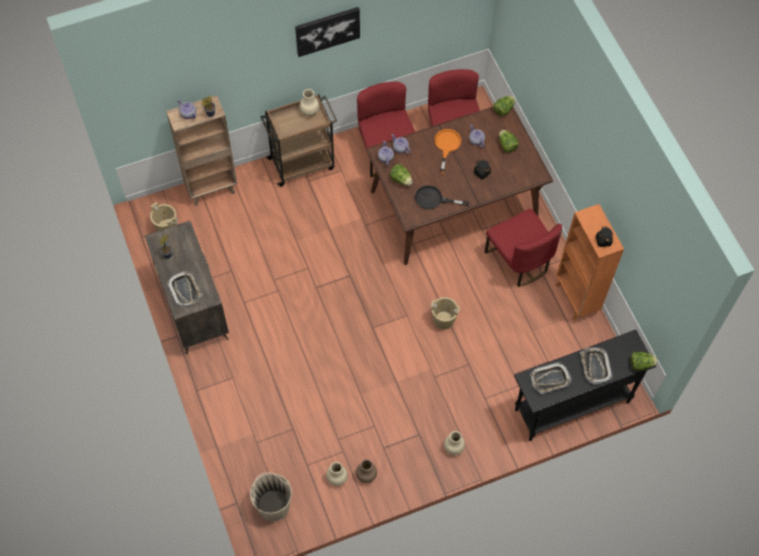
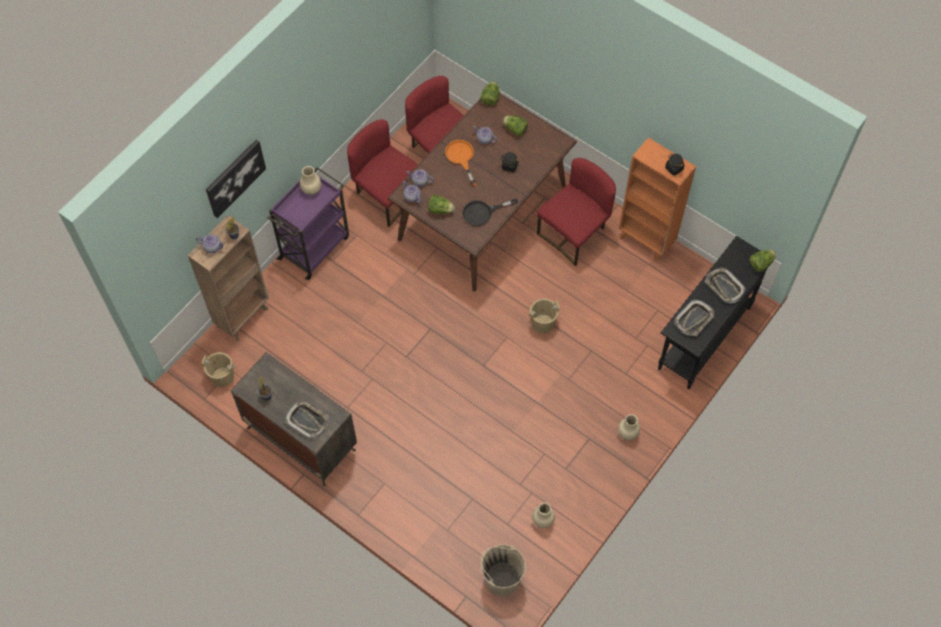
camera: 30 degrees left, 0 degrees up
brown cart [261,94,337,187] -> purple cart [268,167,349,280]
picture [295,7,360,57] -> picture moved to [206,140,266,218]
brown vase [356,459,377,483] -> none
red chair [484,208,562,287] -> red chair turned 75 degrees counterclockwise [537,158,616,266]

